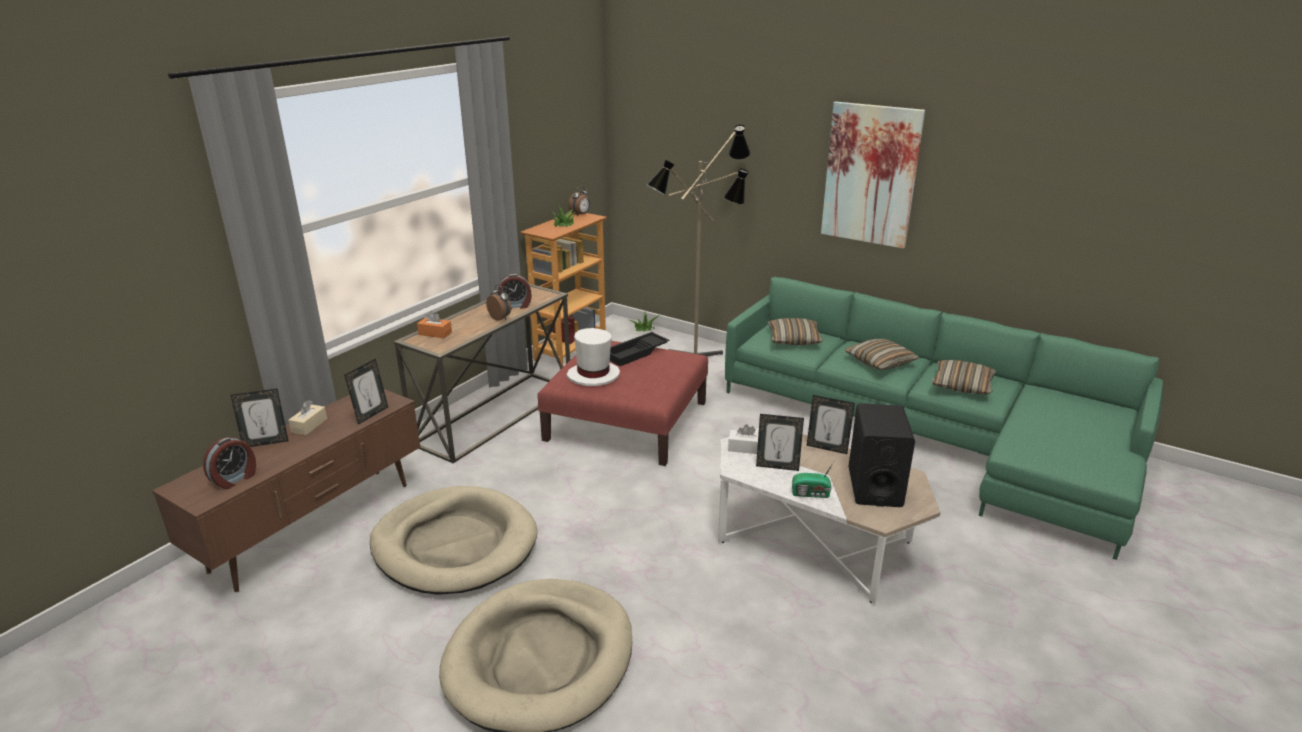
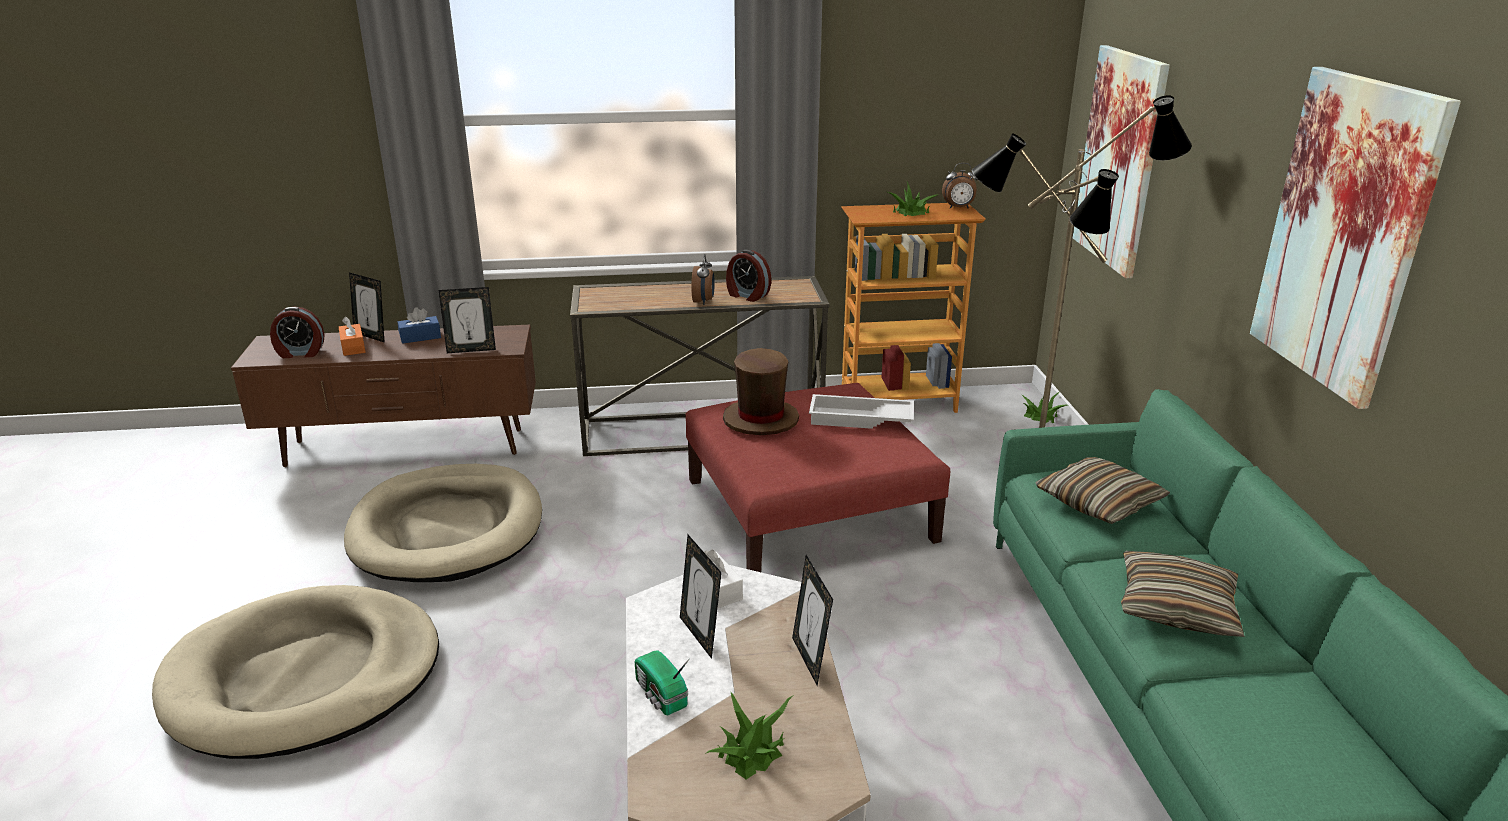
camera: 50 degrees right, 0 degrees up
beige tissue box [288,400,327,435] -> blue tissue box [398,307,441,344]
orange tissue box [417,311,452,338] -> orange tissue box moved to [339,316,365,356]
white hat [567,328,620,386] -> brown hat [723,348,799,435]
black tray [610,332,669,366] -> white tray [809,394,914,429]
black speaker [849,403,915,507] -> potted plant [705,692,793,780]
pillow [931,360,996,394] -> none
none -> picture [1073,45,1170,278]

